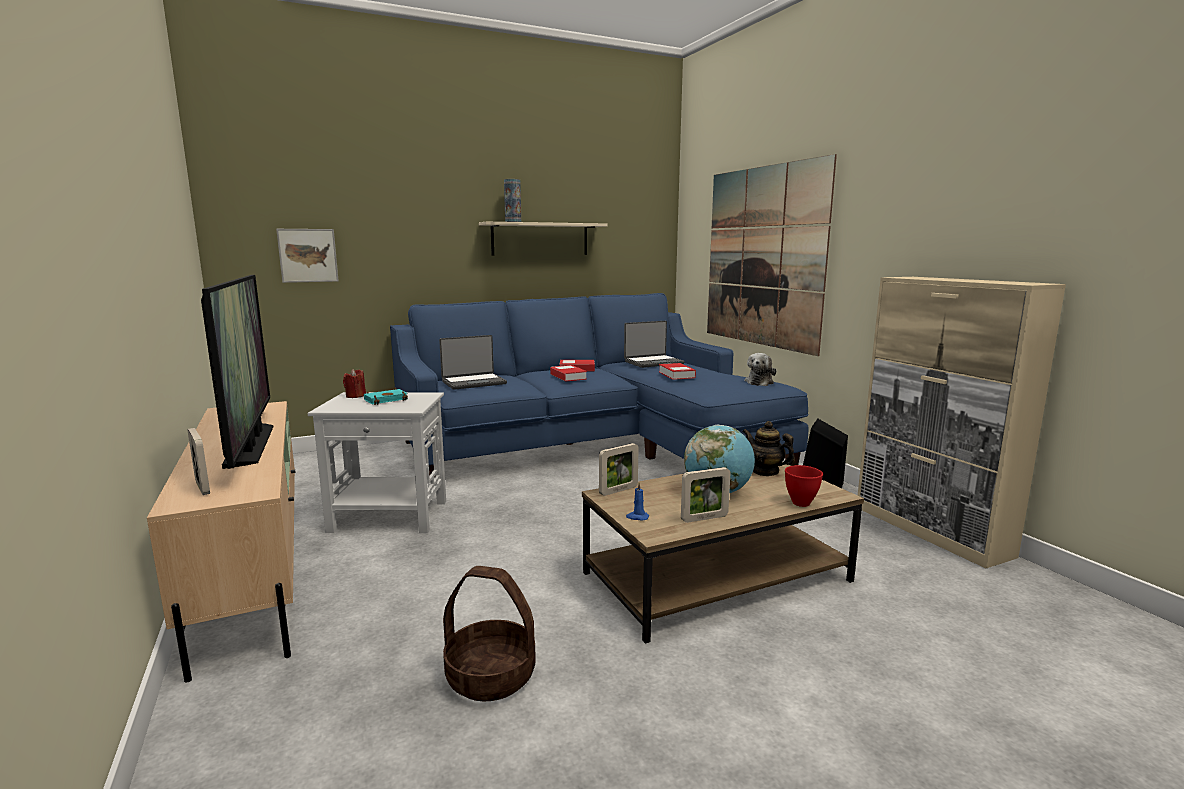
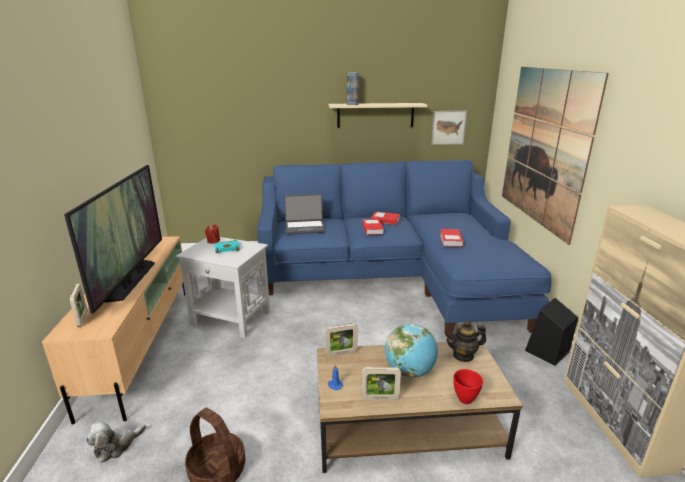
camera: 20 degrees right, 10 degrees up
picture [276,229,339,283] -> picture moved to [431,111,467,145]
laptop [624,321,685,368] -> none
teapot [742,421,795,476] -> teapot turned 75 degrees counterclockwise [445,321,486,362]
plush toy [744,353,777,386] -> plush toy moved to [86,421,146,463]

